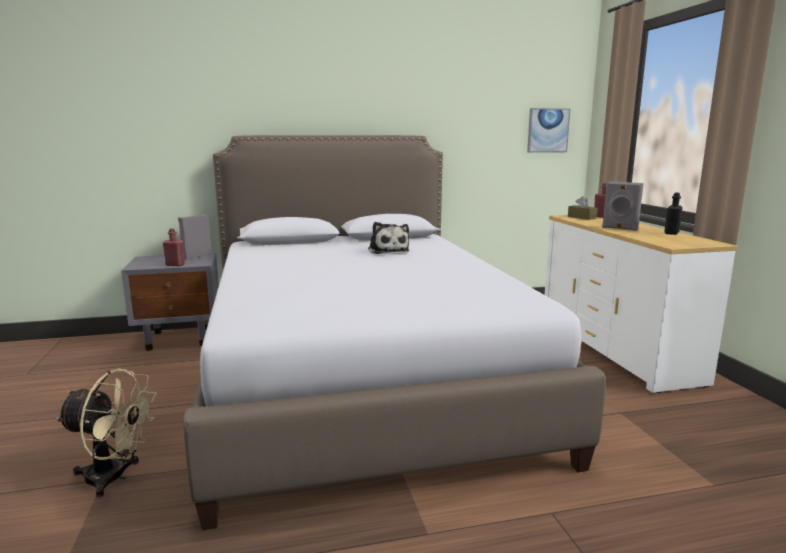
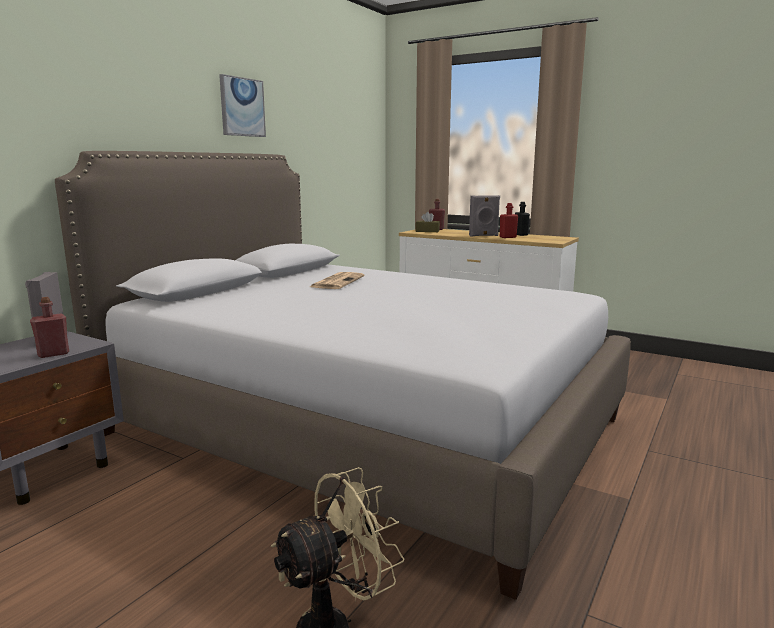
camera: 45 degrees left, 0 degrees up
plush toy [368,222,409,254] -> newspaper [310,272,364,289]
picture [527,108,570,153] -> picture moved to [219,74,266,137]
none -> red bottle [500,203,518,238]

